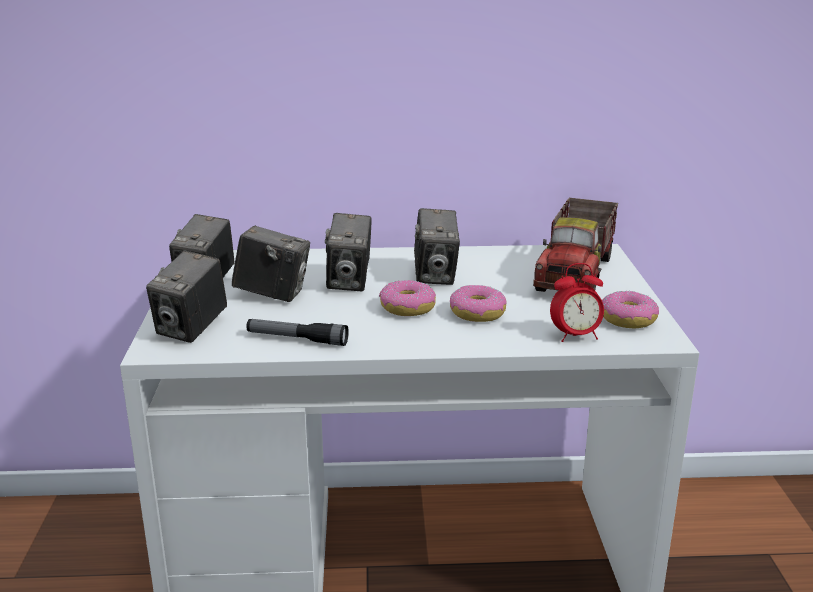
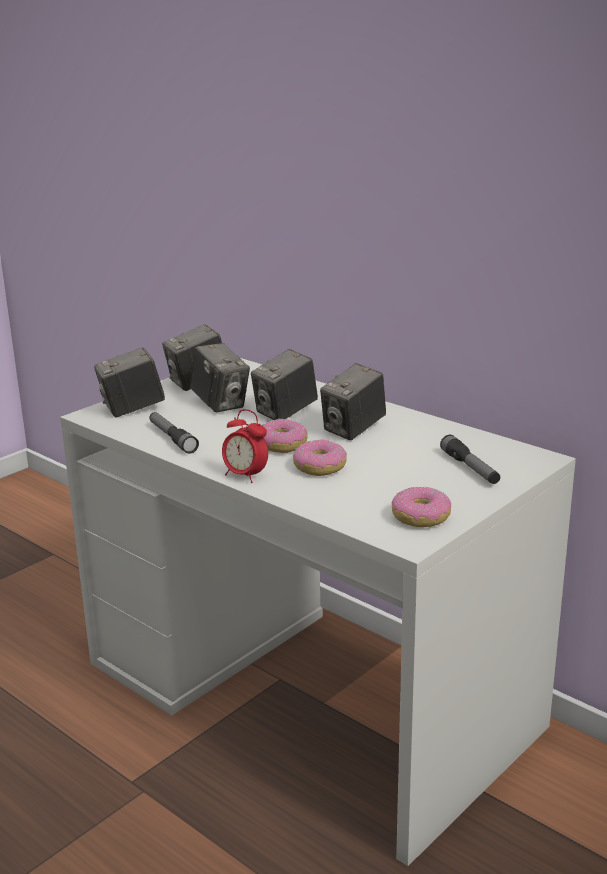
camera: 45 degrees right, 0 degrees up
toy truck [533,198,618,292] -> flashlight [440,435,500,484]
alarm clock [550,263,604,342] -> alarm clock moved to [222,409,268,483]

